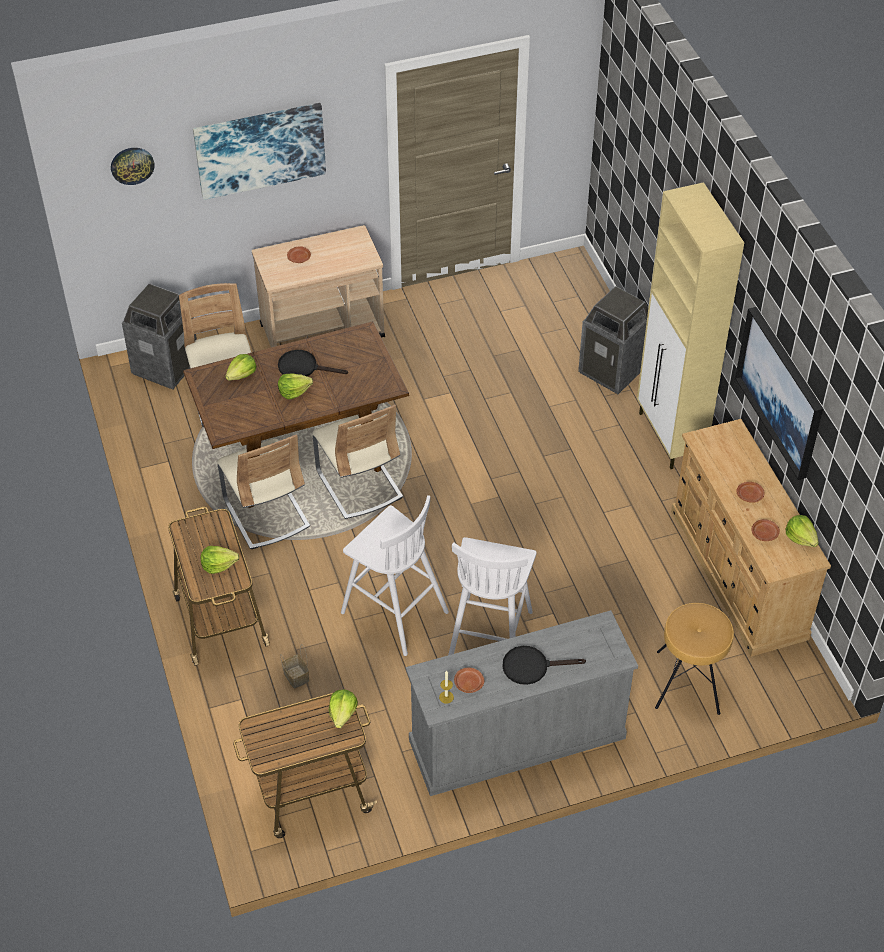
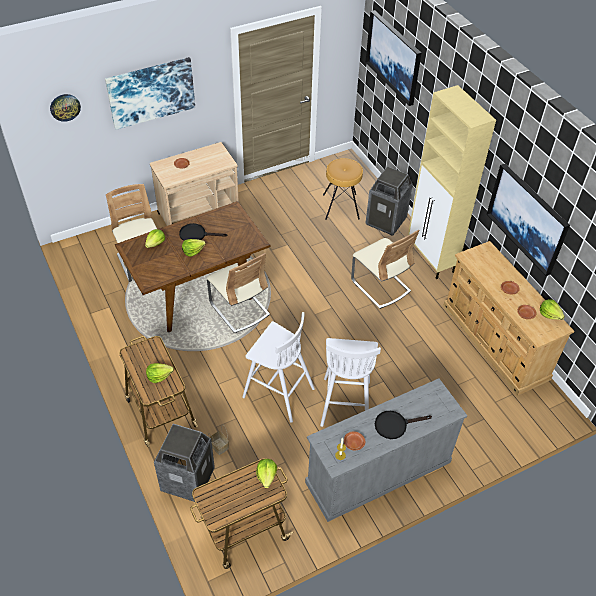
camera: 10 degrees left, 0 degrees up
trash can [122,283,197,389] -> trash can moved to [154,424,215,503]
beige chair [217,434,310,549] -> beige chair moved to [351,229,419,309]
brown stool [655,603,734,715] -> brown stool moved to [323,158,363,220]
none -> picture [365,10,421,106]

